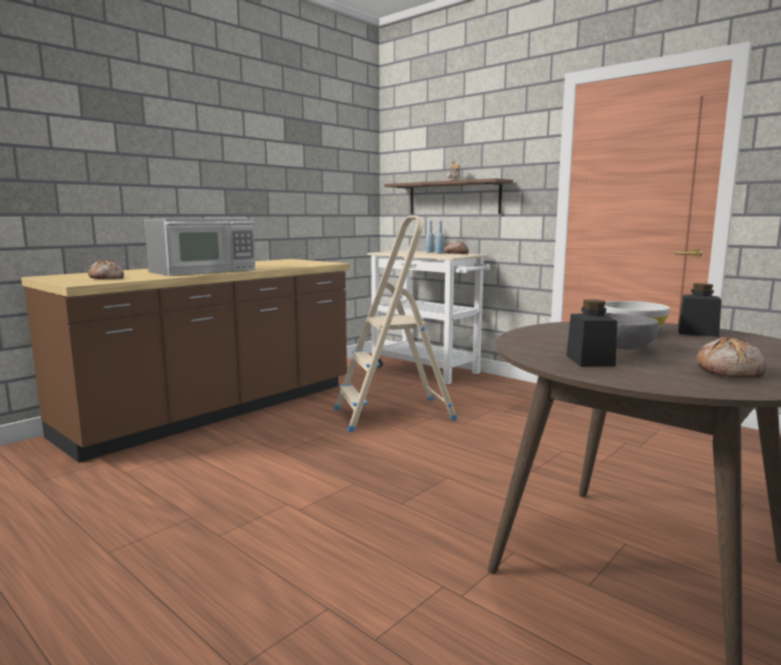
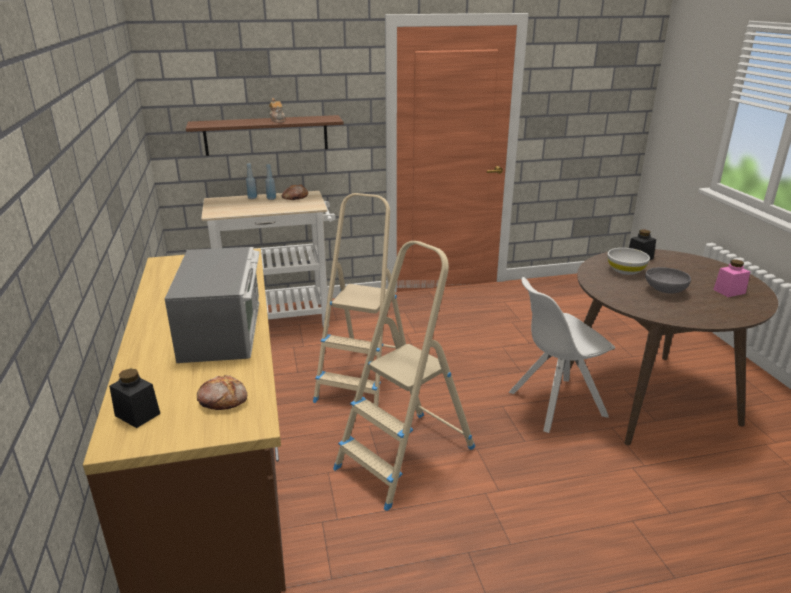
camera: 55 degrees left, 15 degrees up
black jar [566,299,617,367] -> black jar moved to [109,369,160,428]
bread [697,336,766,377] -> pink jar [713,260,750,297]
none -> beige step ladder [333,241,475,511]
none -> white chair [508,277,615,433]

